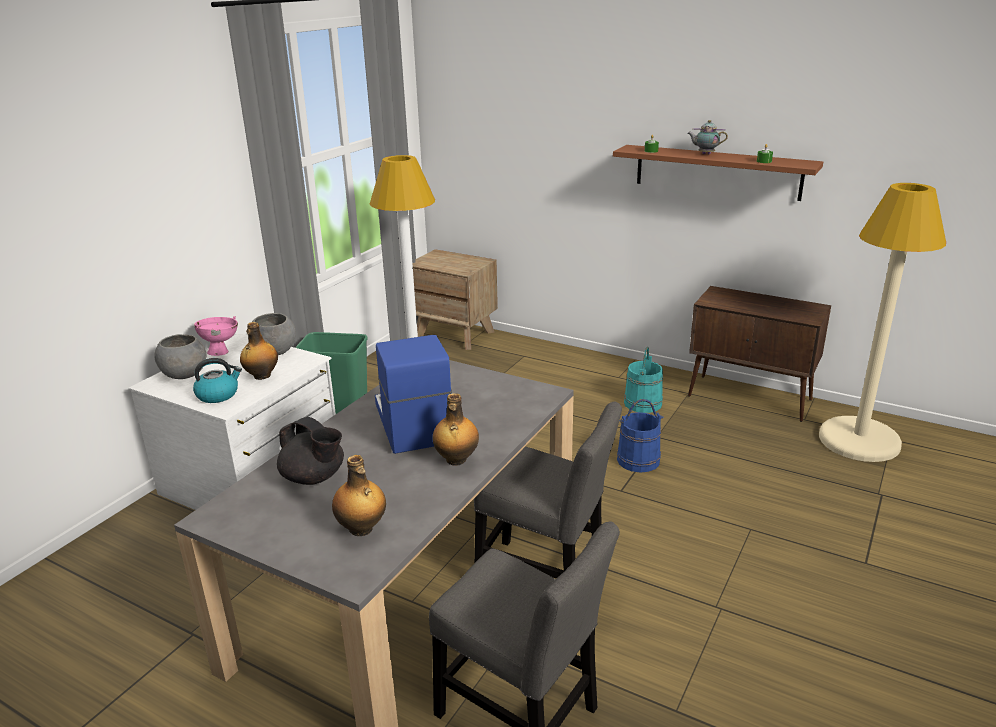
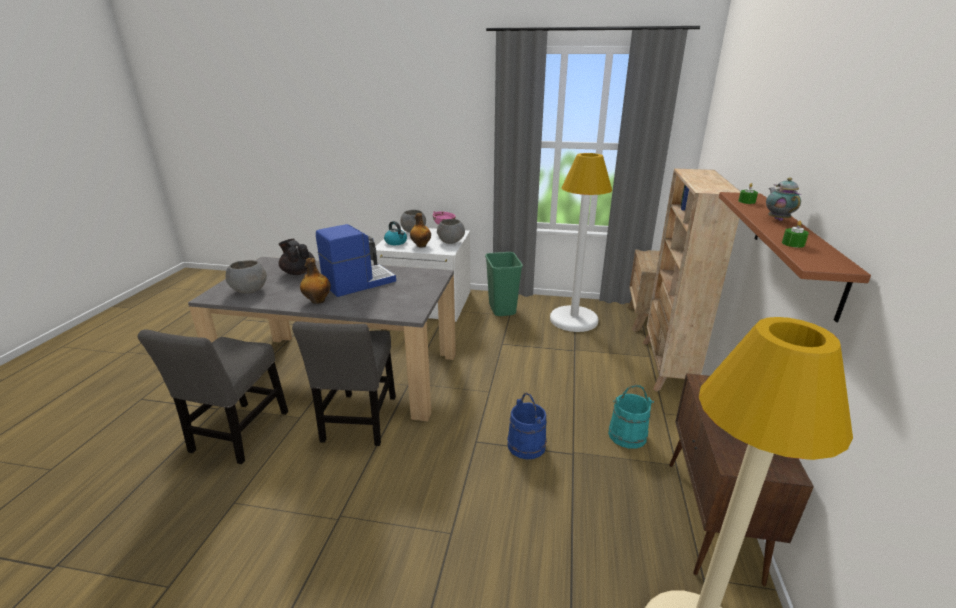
camera: 70 degrees right, 0 degrees up
black teapot [277,417,344,485] -> black teapot turned 120 degrees clockwise [279,239,315,275]
bottle [332,455,386,536] -> grey bowl [225,260,267,294]
none -> beige bookcase [643,168,741,392]

